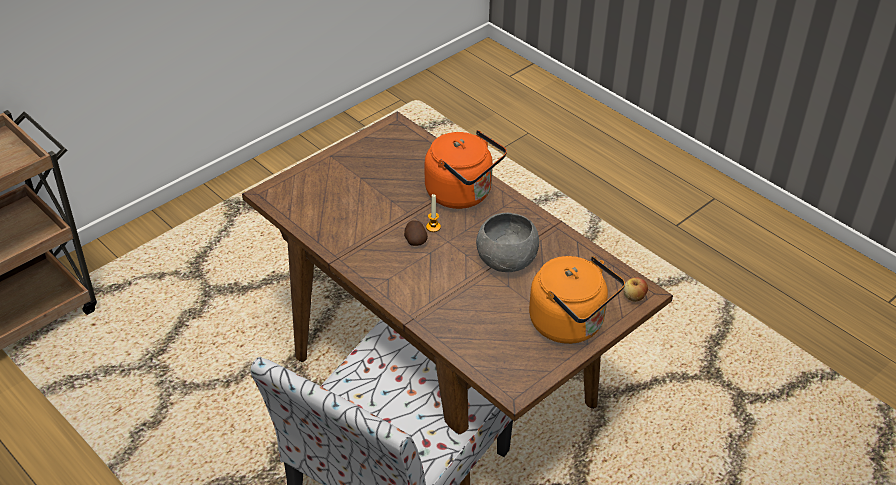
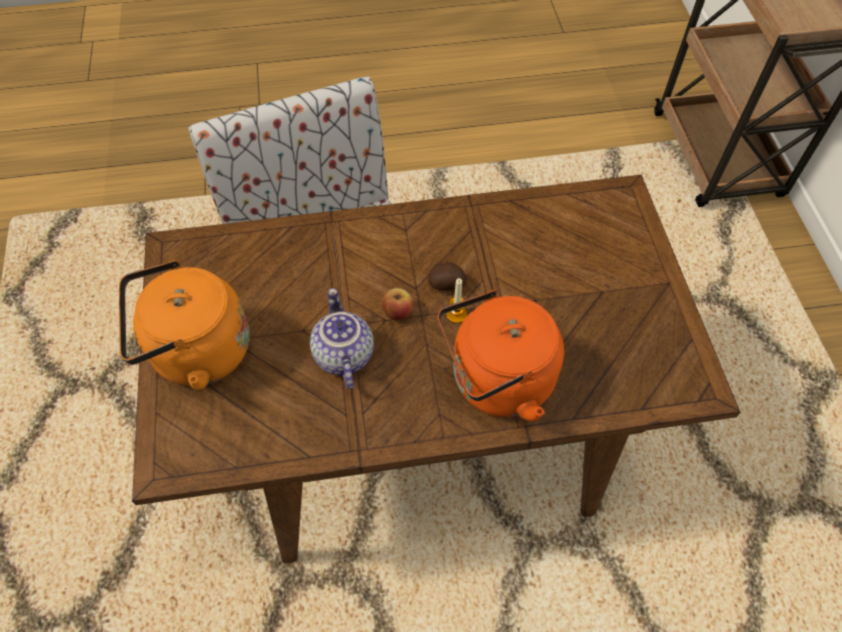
camera: 125 degrees right, 15 degrees up
grey bowl [476,213,539,272] -> teapot [310,288,374,389]
apple [624,277,648,302] -> apple moved to [382,288,413,320]

